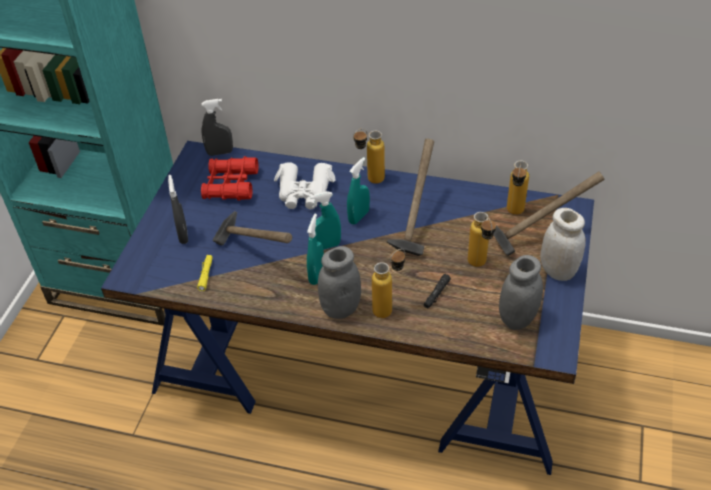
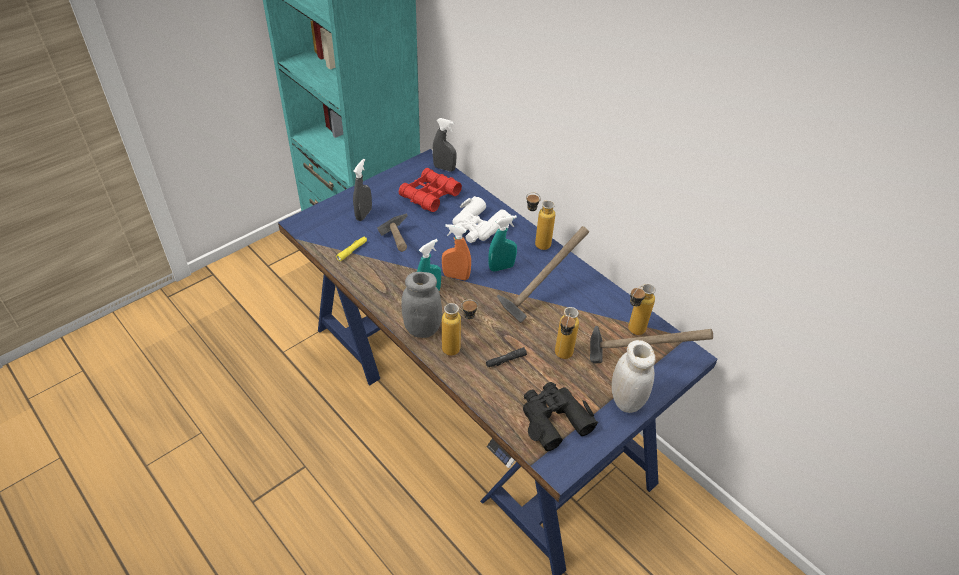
camera: 30 degrees right, 0 degrees up
turquoise spray bottle [310,191,341,250] -> orange spray bottle [442,224,471,280]
grey jar [499,255,543,330] -> black binoculars [523,382,598,451]

